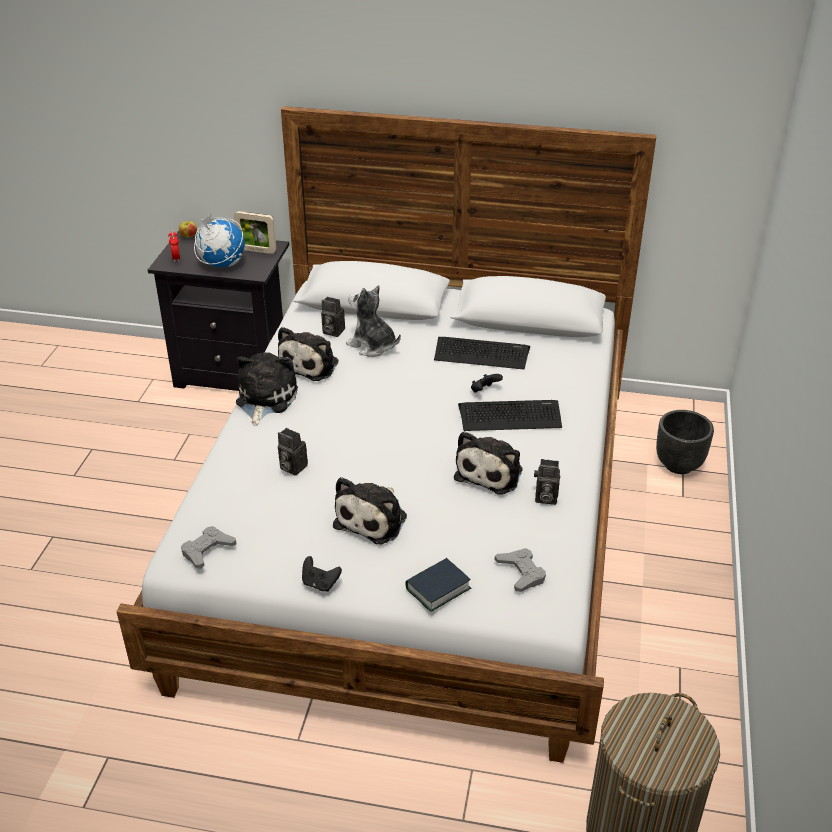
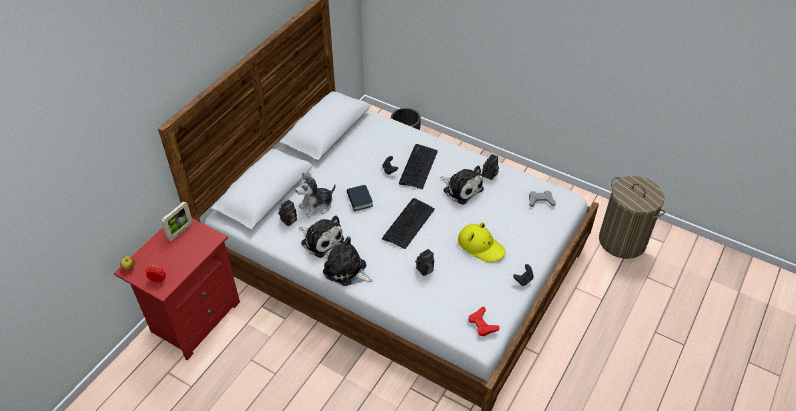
camera: 70 degrees left, 10 degrees up
black nightstand [148,231,289,391] -> red nightstand [114,218,240,360]
grey game controller [181,526,237,569] -> red game controller [468,307,500,337]
globe [194,214,245,267] -> none
plush toy [333,477,407,544] -> yellow hat [458,222,506,262]
book [406,558,471,612] -> book moved to [347,185,373,211]
keyboard [434,337,530,369] -> keyboard moved to [382,198,435,249]

